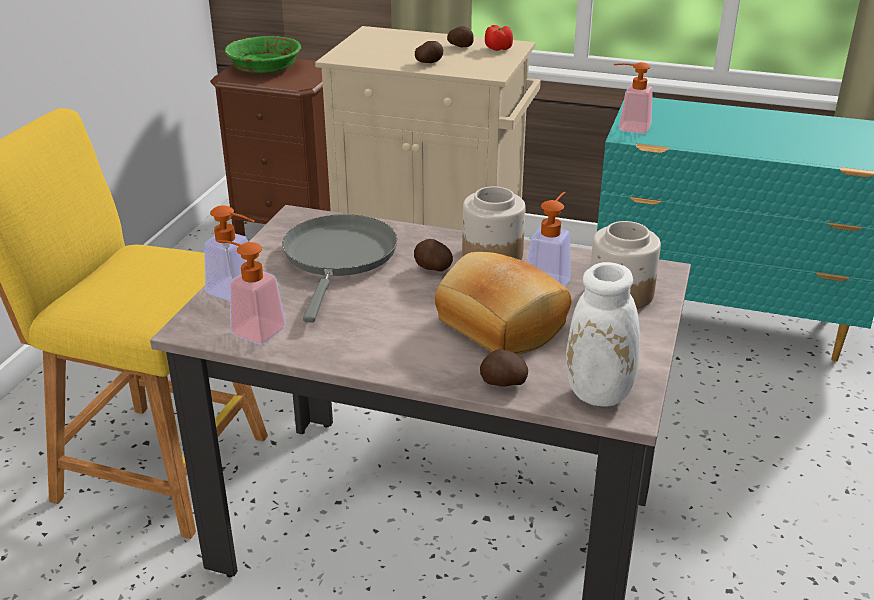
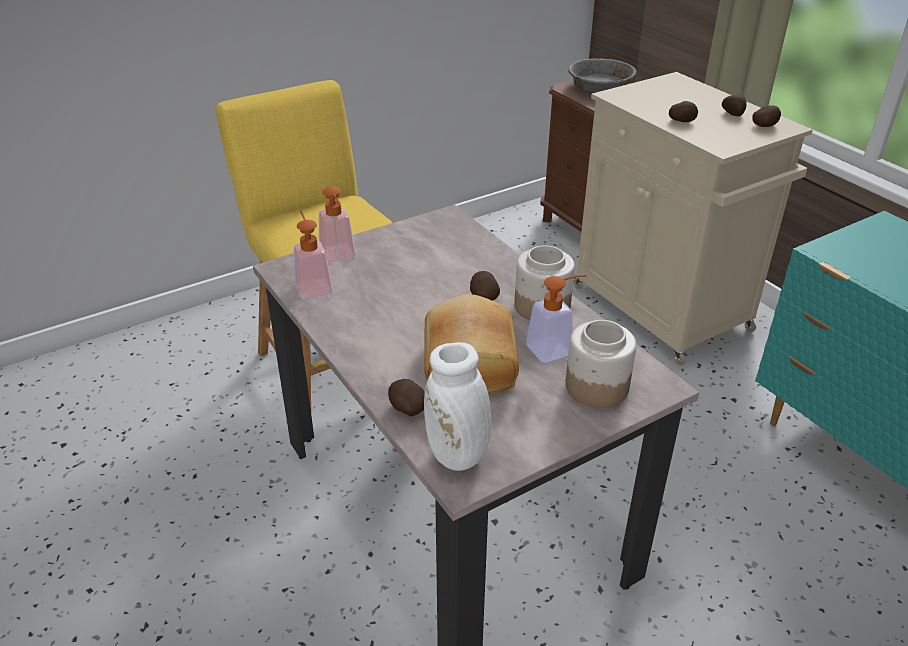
camera: 40 degrees right, 5 degrees up
green bowl [225,36,301,74] -> grey bowl [568,58,637,93]
grey frying pan [282,214,397,323] -> none
tomato [485,25,513,51] -> potato [752,105,781,127]
soap dispenser [614,62,653,134] -> none

